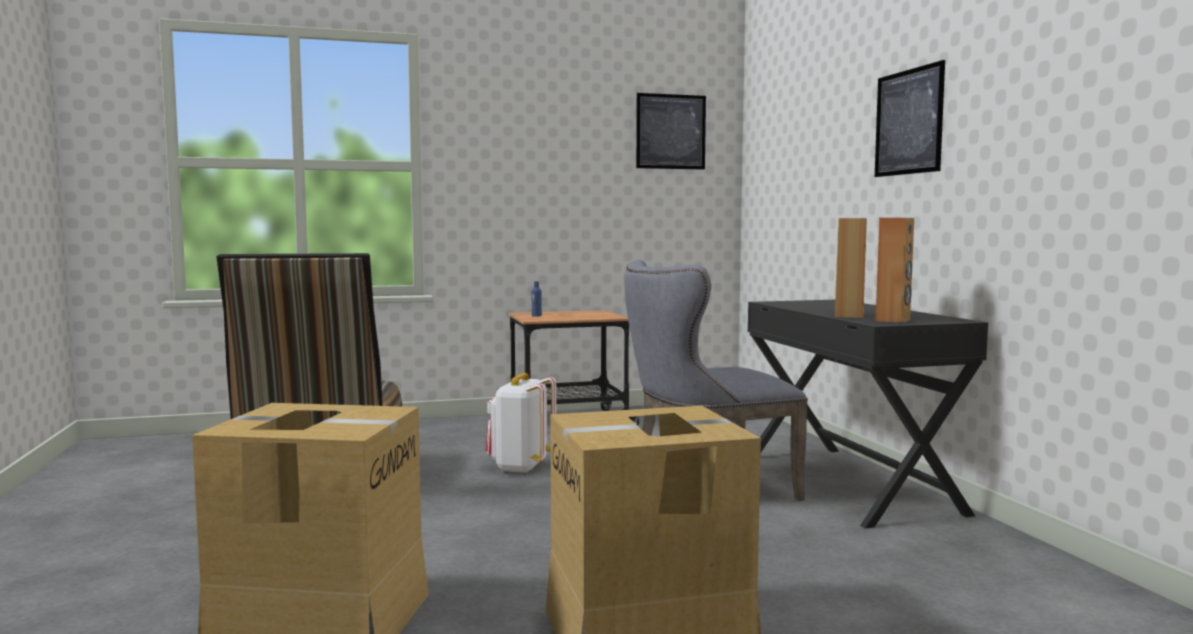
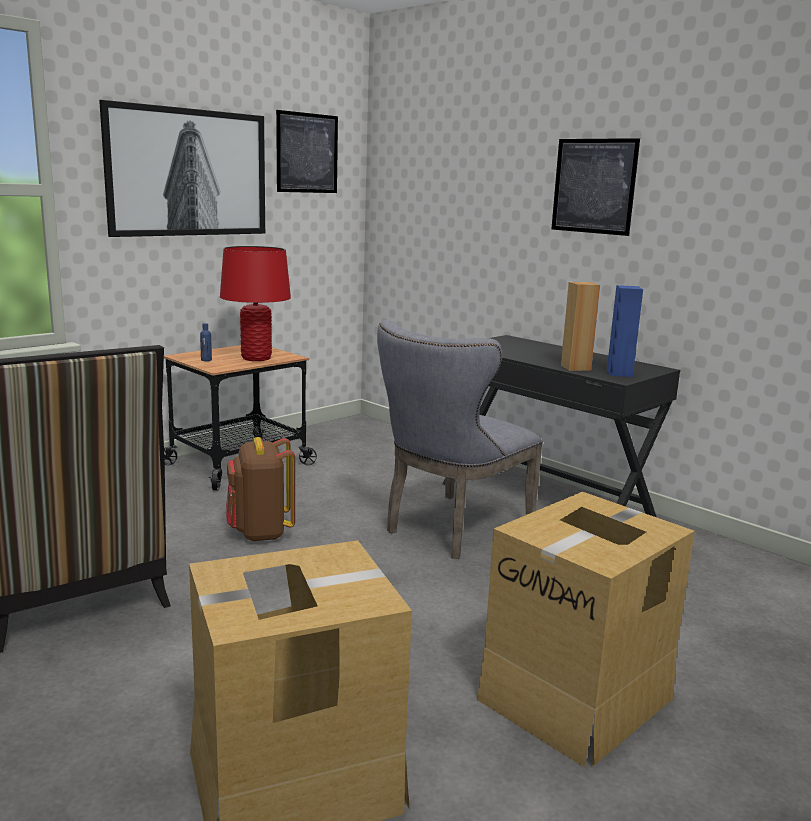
camera: 30 degrees left, 10 degrees up
white backpack [485,373,556,474] -> brown backpack [226,437,295,542]
brown speaker [876,218,914,323] -> blue speaker [607,285,643,377]
none -> picture [99,100,265,237]
none -> red table lamp [220,246,291,361]

